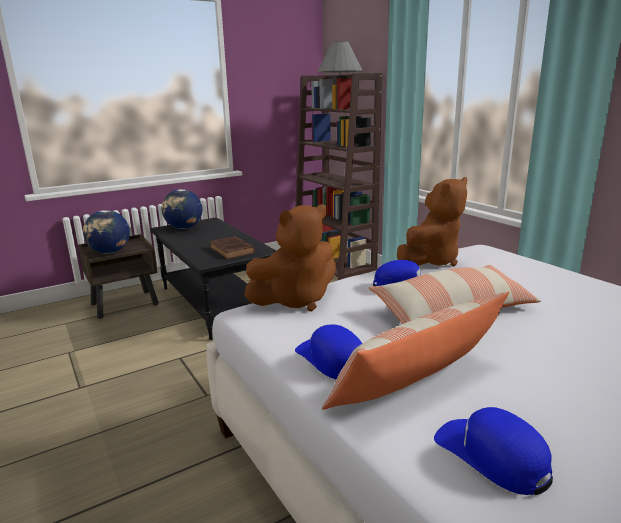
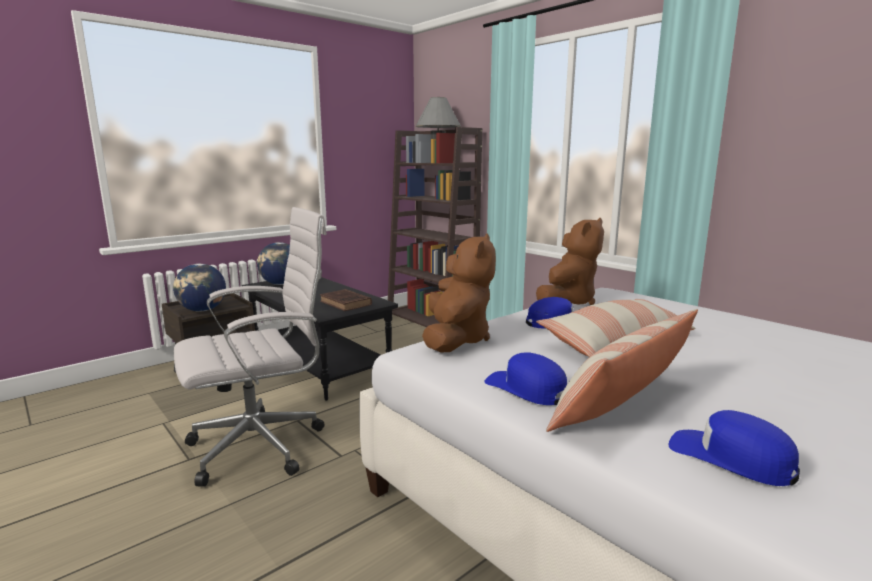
camera: 10 degrees left, 5 degrees down
brown plush toy [244,204,336,311] -> brown plush toy turned 45 degrees counterclockwise [422,233,496,352]
none -> white office chair [174,207,327,487]

